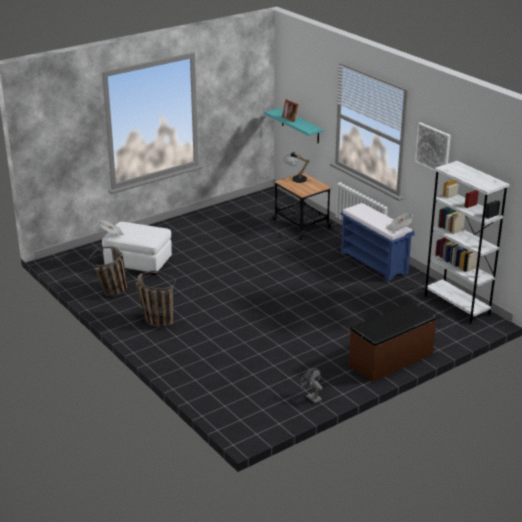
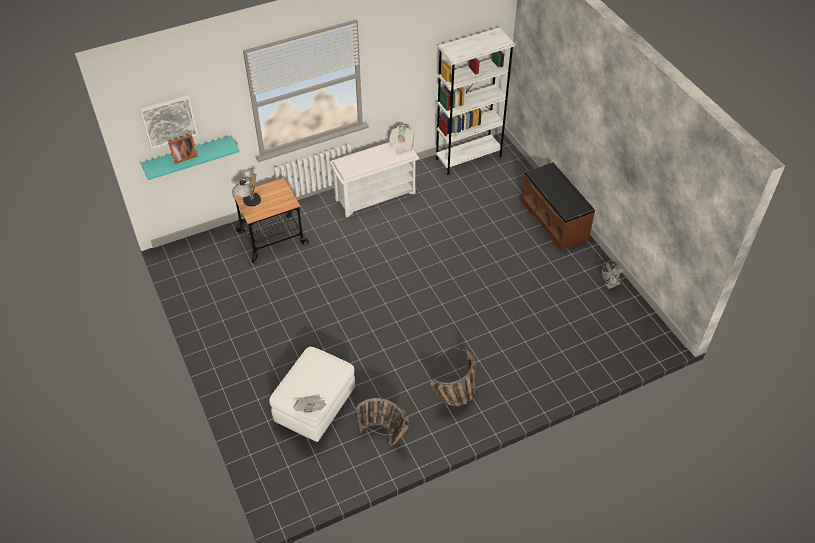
camera: 80 degrees left, 20 degrees up
blue bench [340,203,415,282] -> white bench [330,142,419,217]
picture [415,122,451,176] -> picture moved to [140,95,198,149]

